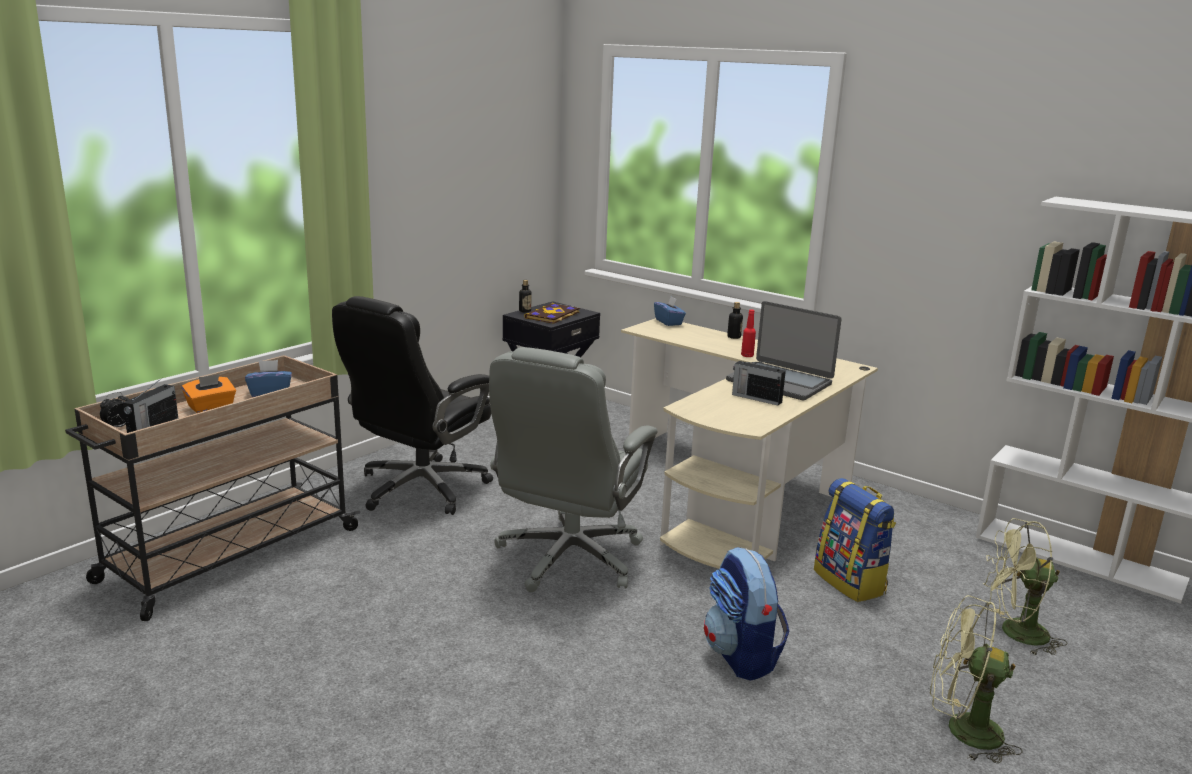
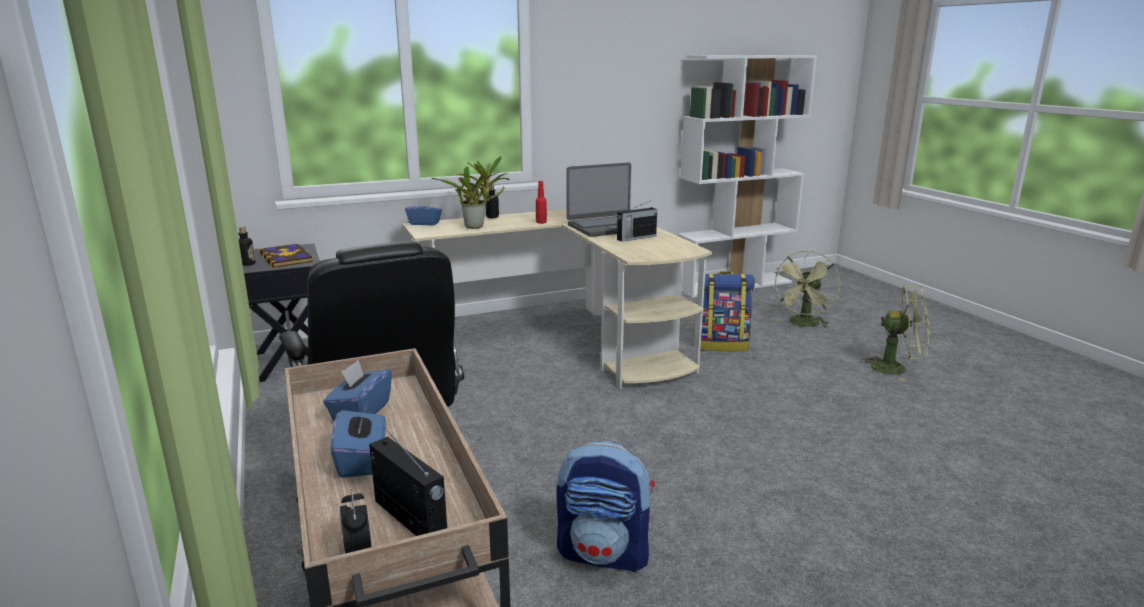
camera: 60 degrees left, 0 degrees up
orange tissue box [182,374,236,413] -> blue tissue box [330,404,386,478]
grey office chair [489,347,658,592] -> none
backpack [704,547,789,681] -> backpack moved to [557,441,655,572]
green fan [930,595,1023,764] -> green fan turned 120 degrees counterclockwise [860,285,929,381]
none -> potted plant [431,156,510,229]

